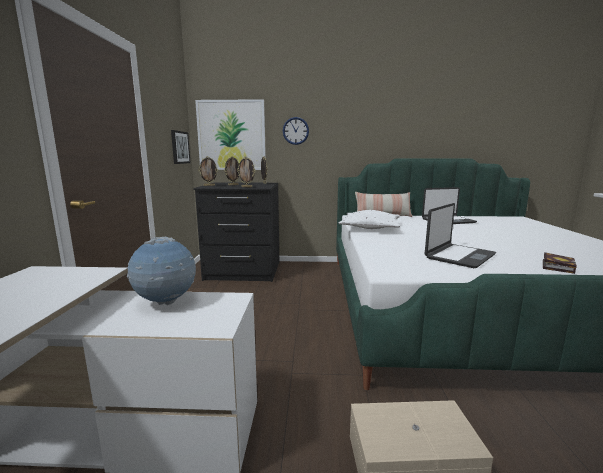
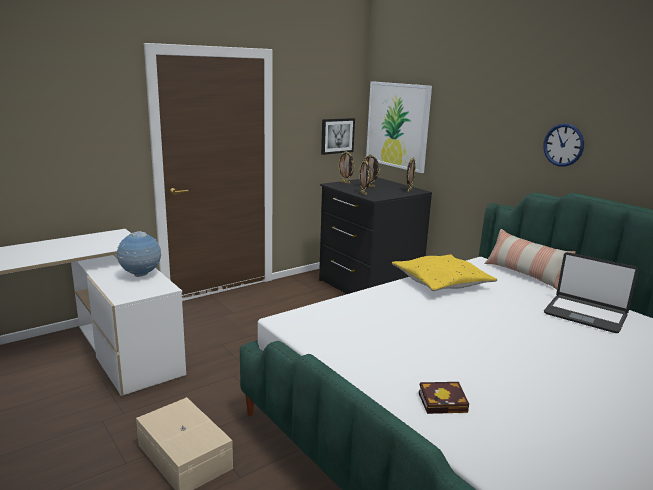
camera: 50 degrees right, 5 degrees up
wall clock [283,117,309,145] -> wall clock moved to [543,124,584,167]
white pillow [339,210,400,229] -> yellow pillow [392,254,497,291]
laptop [424,203,496,268] -> none

